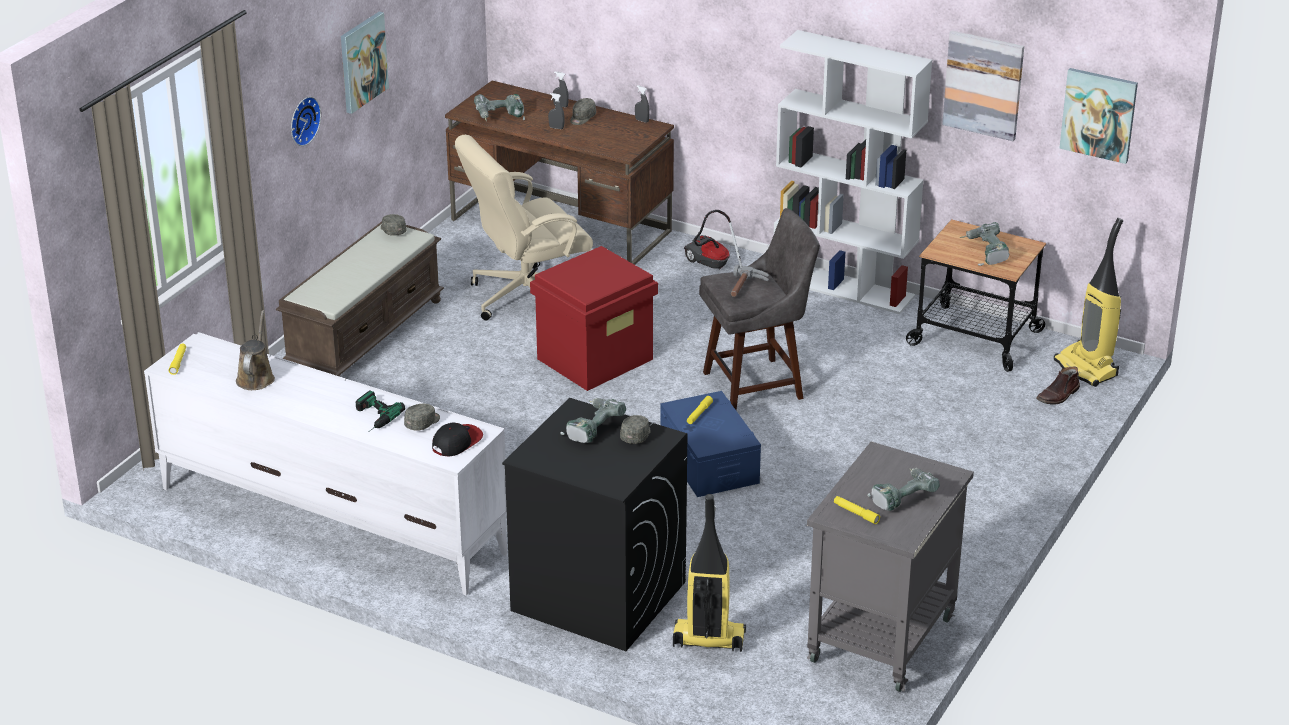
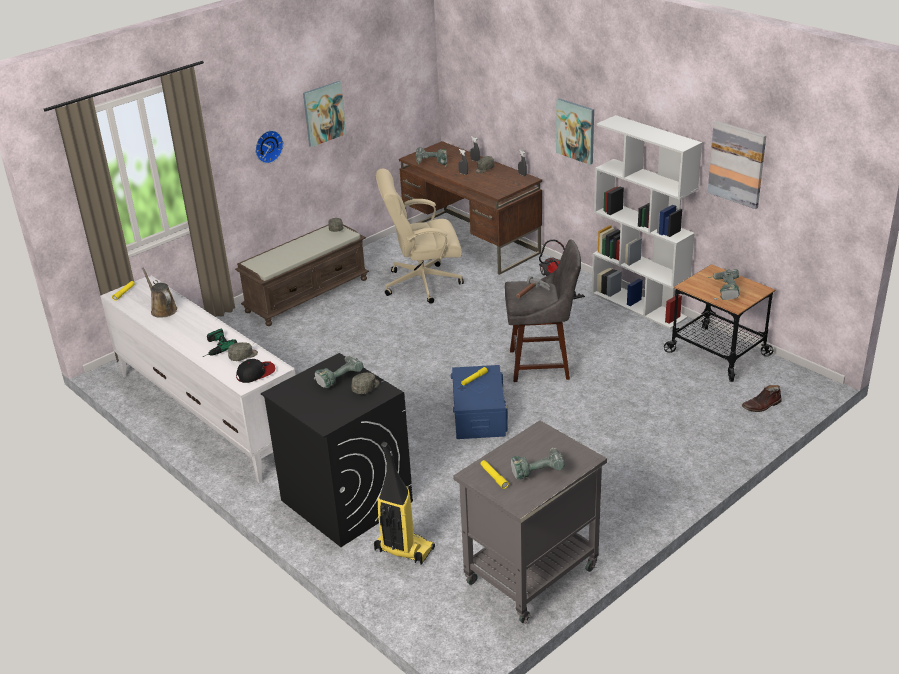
camera: 20 degrees right, 0 degrees up
brown watering can [236,310,275,390] -> brown watering can turned 60 degrees counterclockwise [142,268,177,318]
red storage box [530,246,658,391] -> none
vacuum cleaner [1054,218,1123,387] -> none
picture [1059,68,1138,164] -> picture moved to [556,98,594,165]

